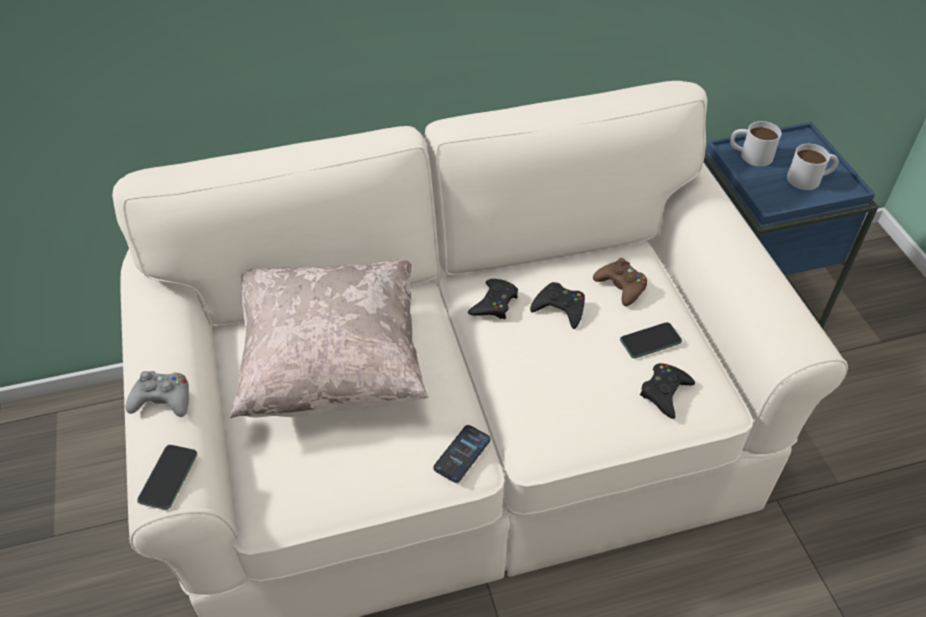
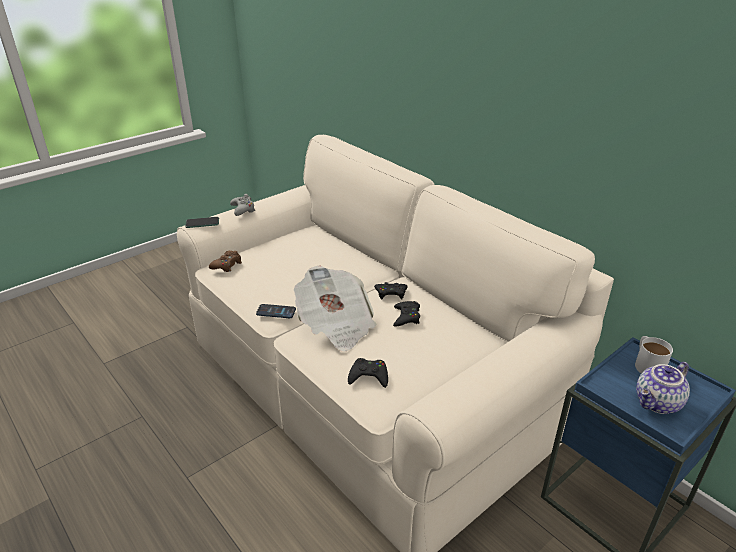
camera: 65 degrees right, 15 degrees down
beige pillow [230,259,428,418] -> none
brown game controller [593,258,647,306] -> brown game controller moved to [209,251,242,272]
phone [620,322,682,358] -> none
white mug [787,144,839,190] -> teapot [636,362,690,414]
none -> newspaper [294,266,377,352]

